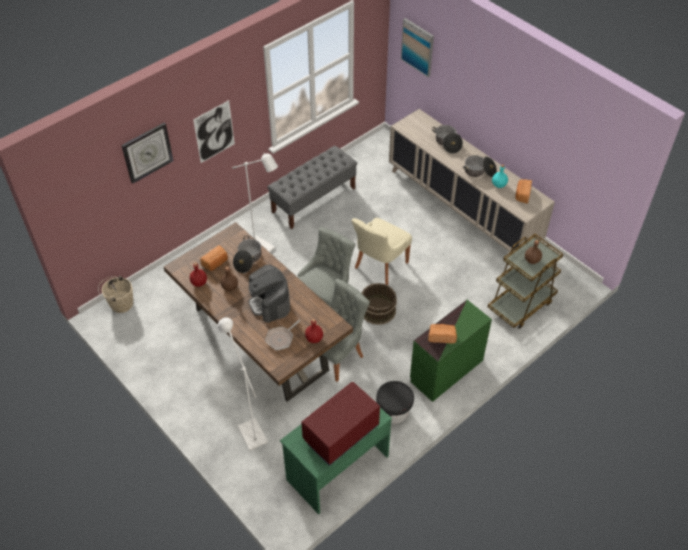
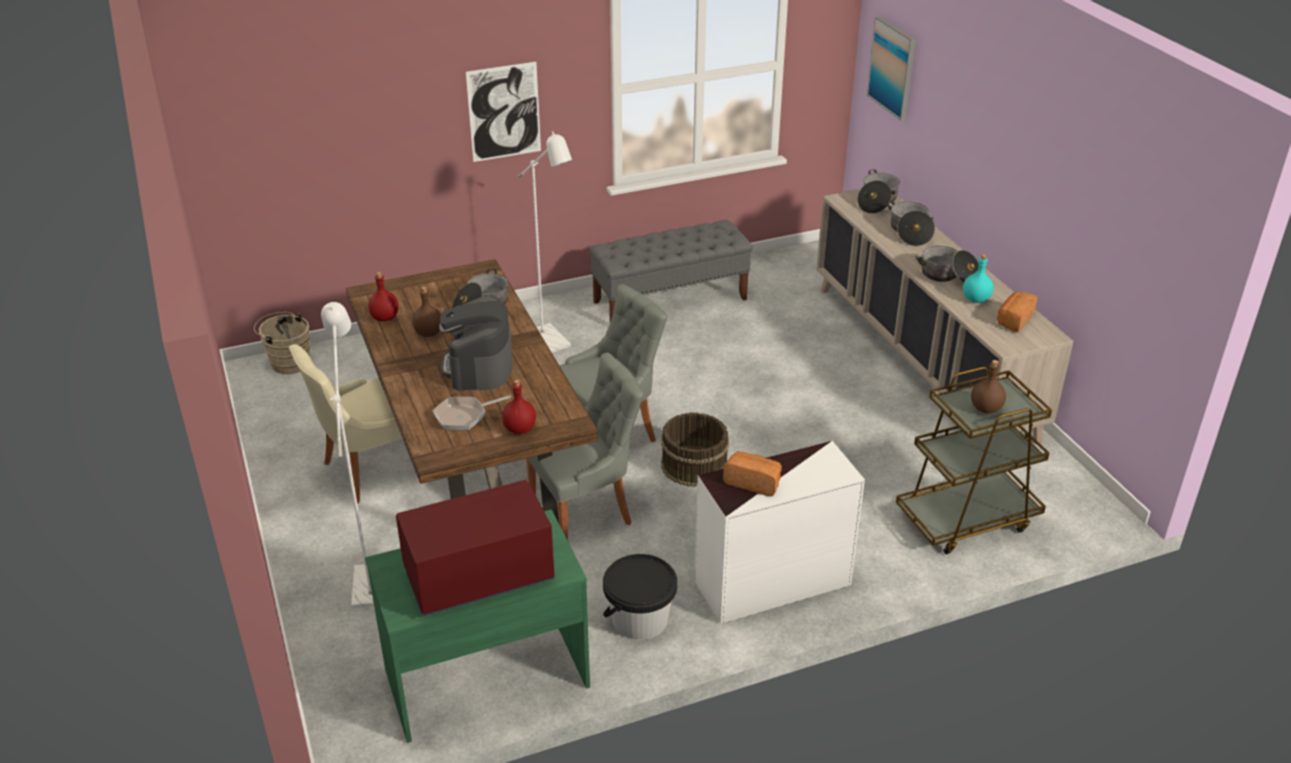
camera: 20 degrees right, 15 degrees down
wall clock [121,123,174,184] -> none
bread [200,245,228,271] -> none
beige chair [351,218,412,285] -> beige chair moved to [289,344,403,503]
green dresser [410,300,492,402] -> white dresser [695,441,865,624]
none -> cooking pot [857,169,900,214]

